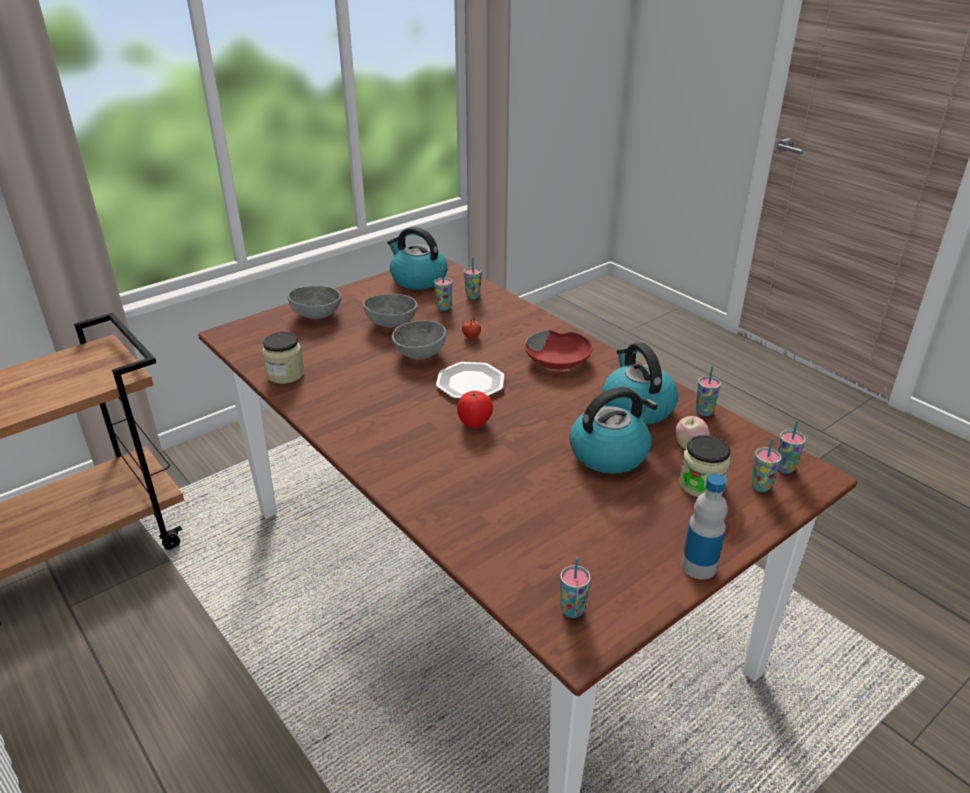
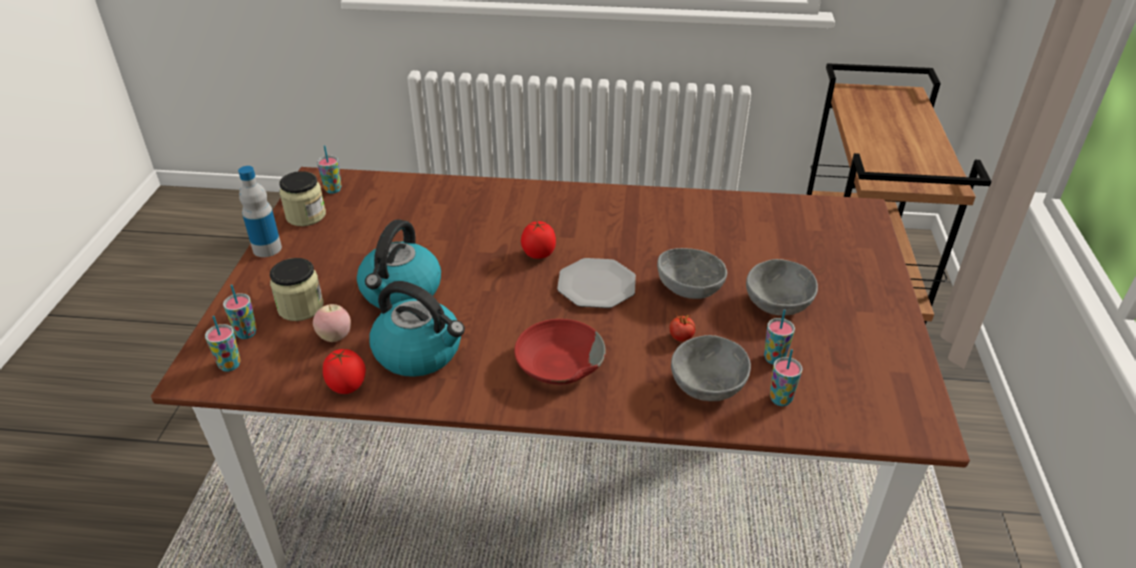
camera: 135 degrees right, 5 degrees up
jar [262,332,304,384] -> jar moved to [279,171,326,226]
grey bowl [288,286,341,319] -> grey bowl moved to [671,335,751,401]
kettle [387,227,447,290] -> none
cup [695,366,721,416] -> tomato [323,349,366,394]

